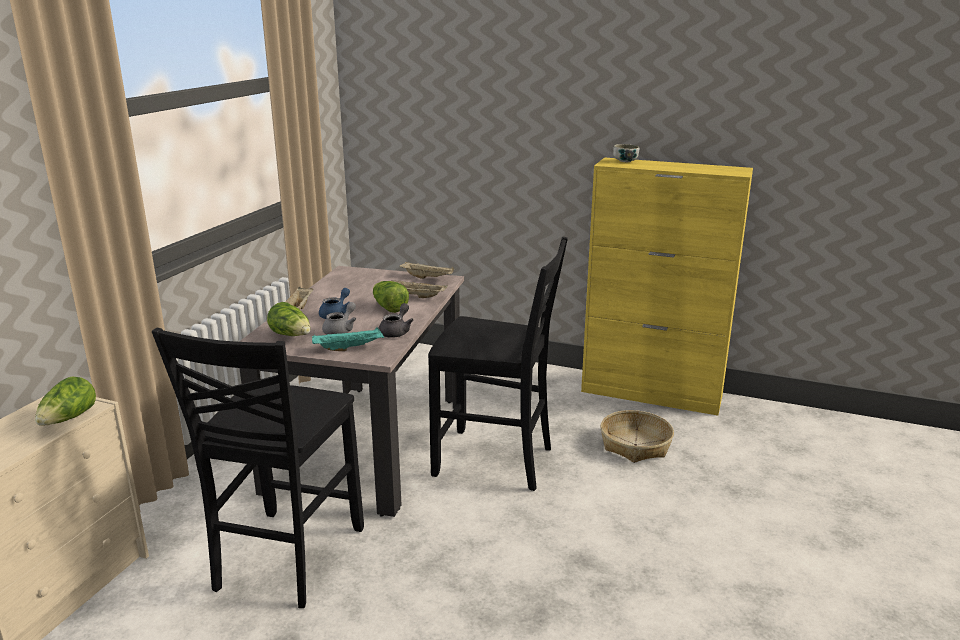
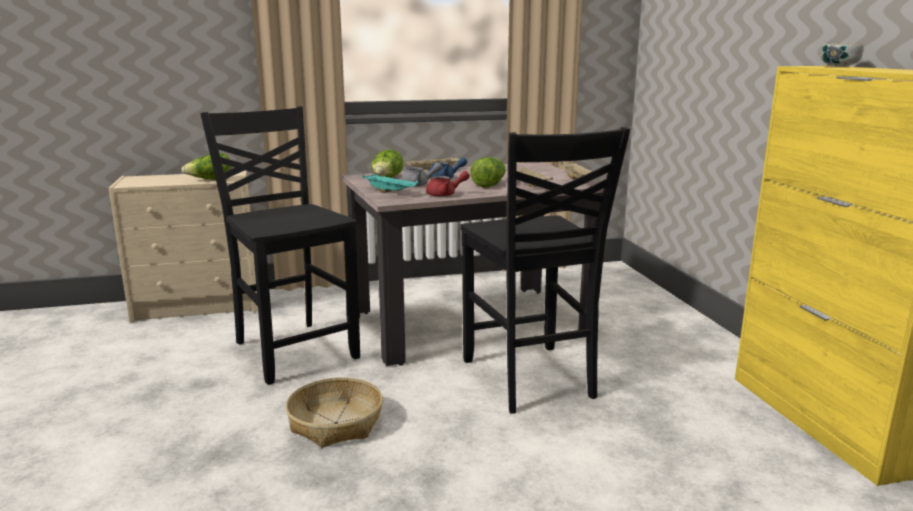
camera: 55 degrees right, 5 degrees down
black chair [152,328,364,608] -> black chair turned 75 degrees clockwise [200,106,360,385]
grey teapot [378,303,414,338] -> red teapot [426,171,470,197]
basket [601,410,674,463] -> basket moved to [285,377,383,448]

